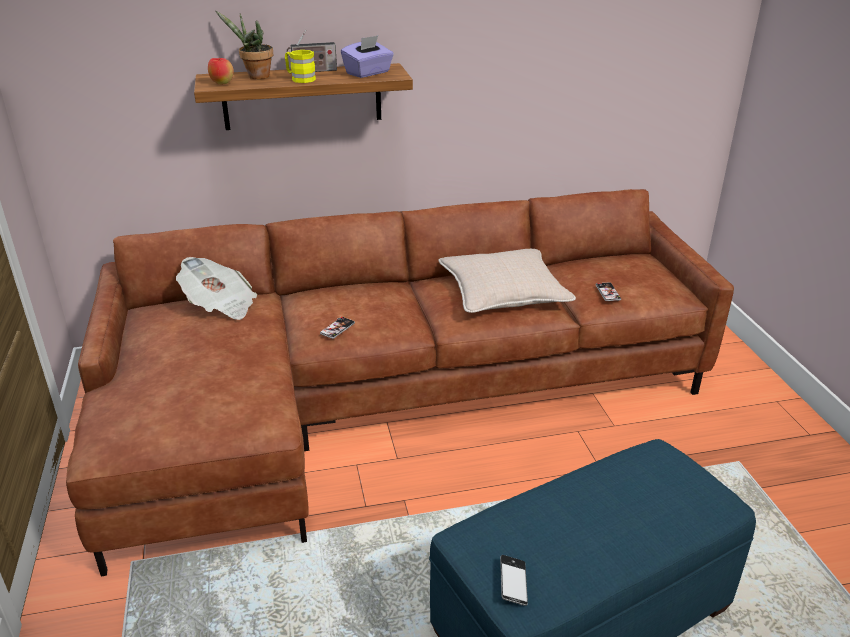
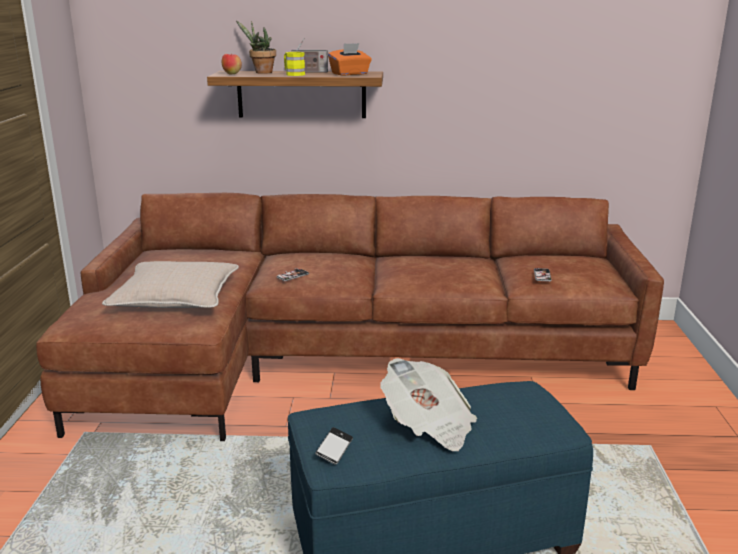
camera: 15 degrees right, 10 degrees down
newspaper [176,257,257,320] -> newspaper moved to [380,358,477,451]
purple tissue box [341,35,394,78] -> orange tissue box [328,43,372,75]
beige pillow [438,249,576,313] -> beige pillow moved to [102,261,239,308]

